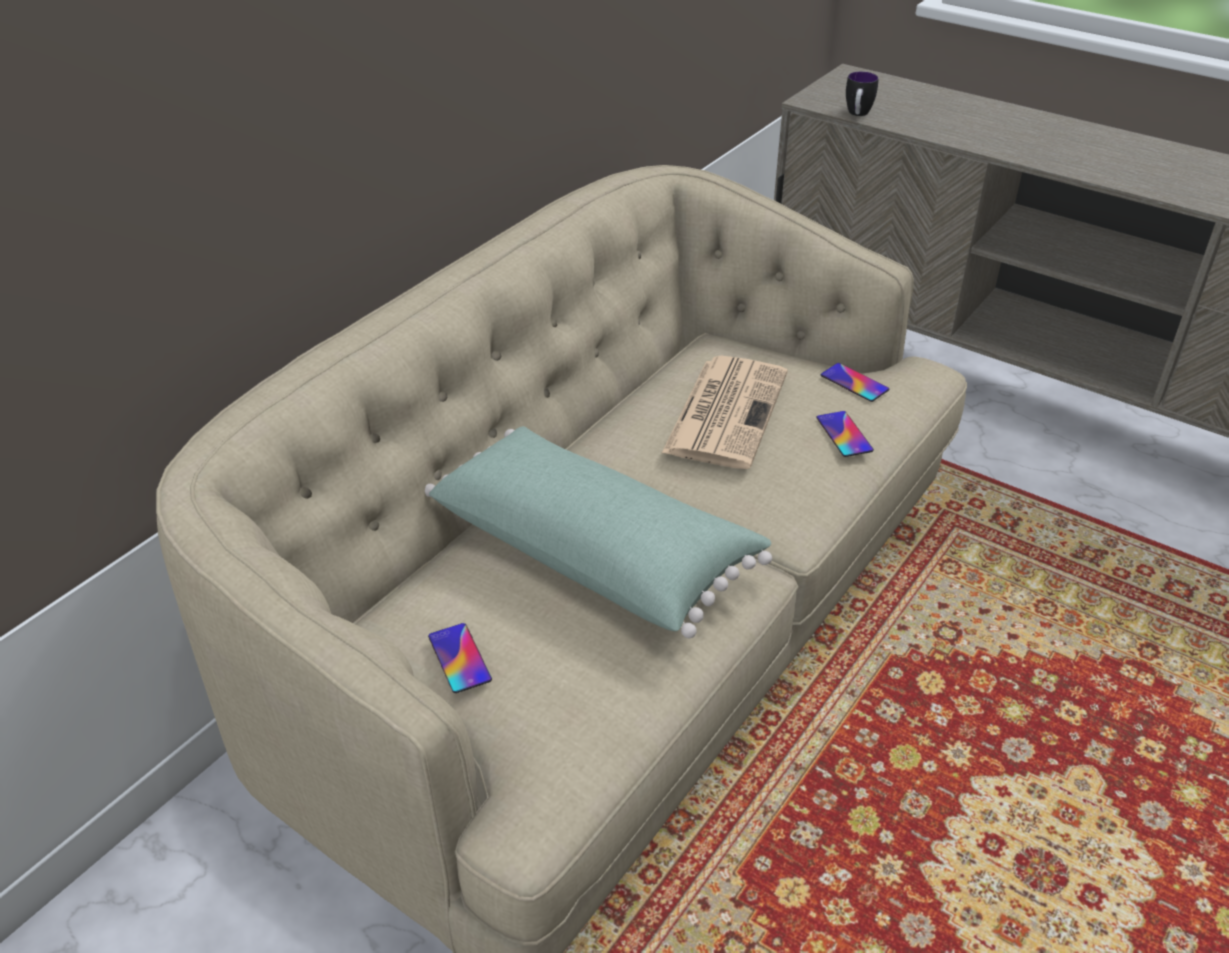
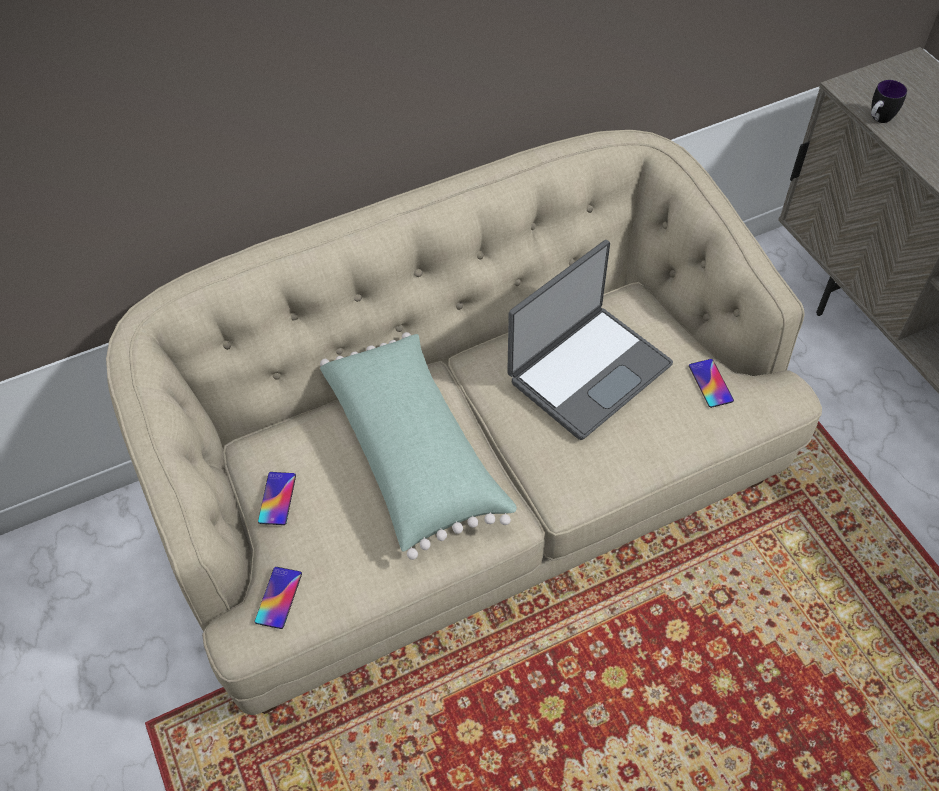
camera: 30 degrees right, 15 degrees up
newspaper [662,356,787,469] -> laptop [507,240,673,440]
phone [816,411,874,457] -> phone moved to [255,567,302,629]

